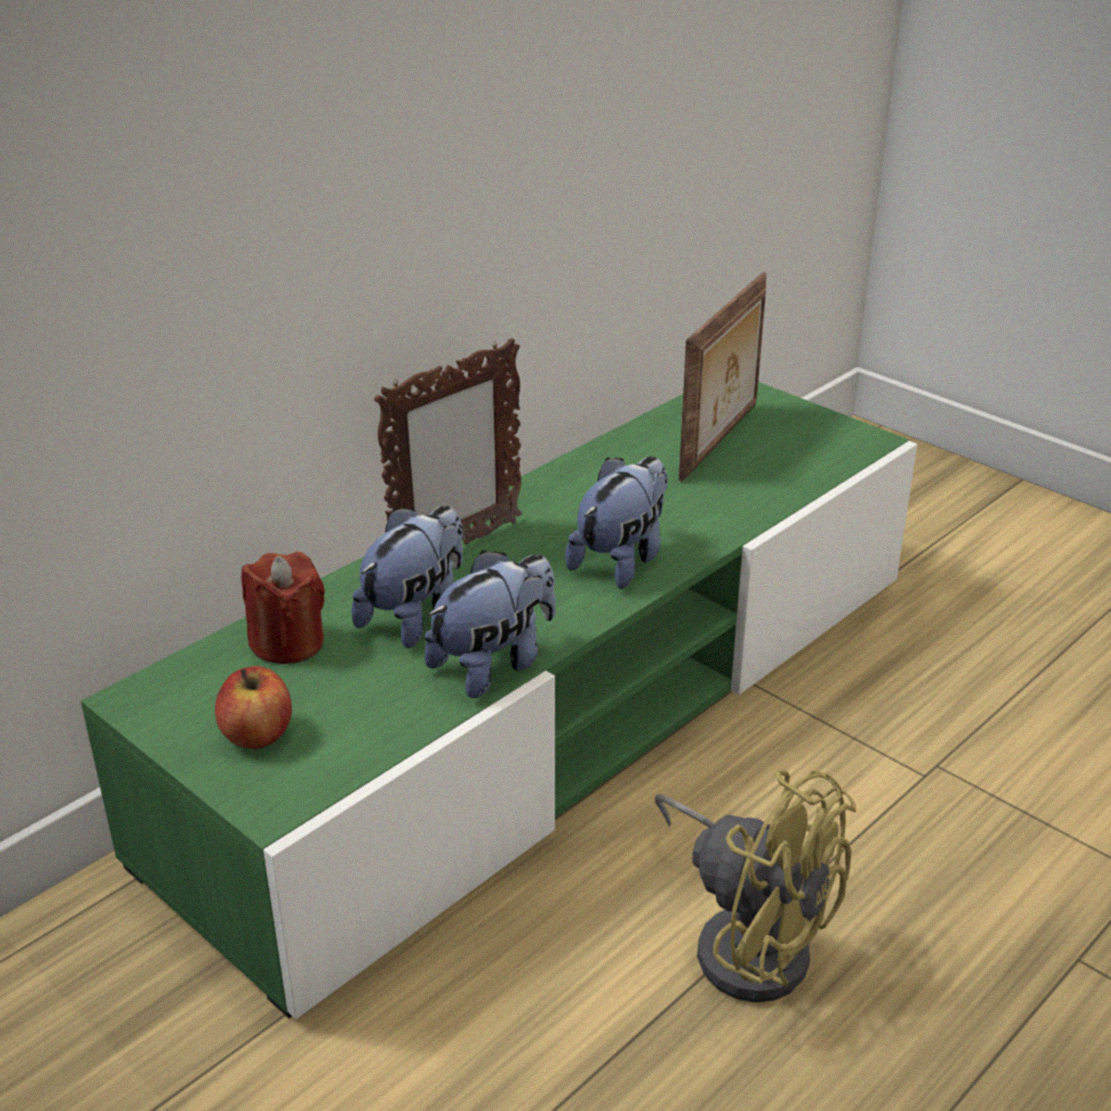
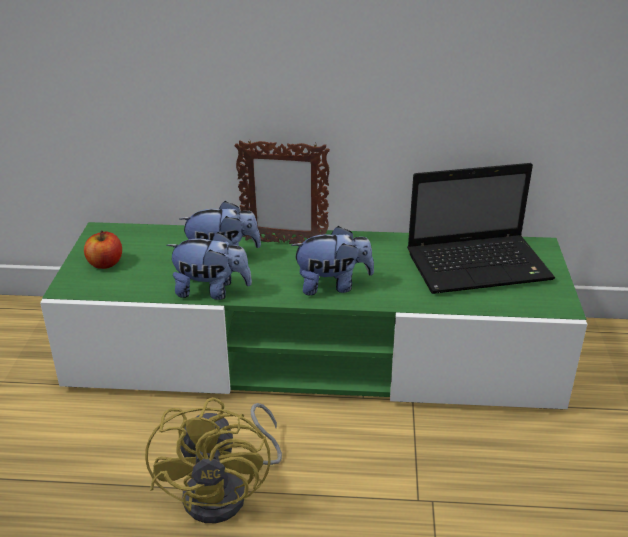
camera: 50 degrees right, 0 degrees up
red candle [241,551,325,664] -> none
picture frame [679,272,766,482] -> laptop [407,163,555,294]

